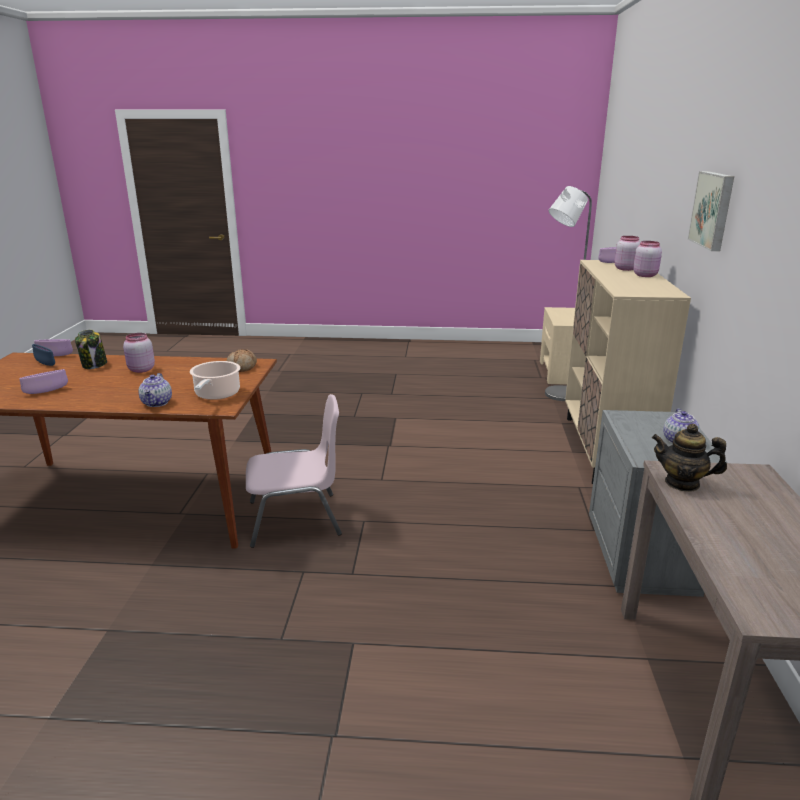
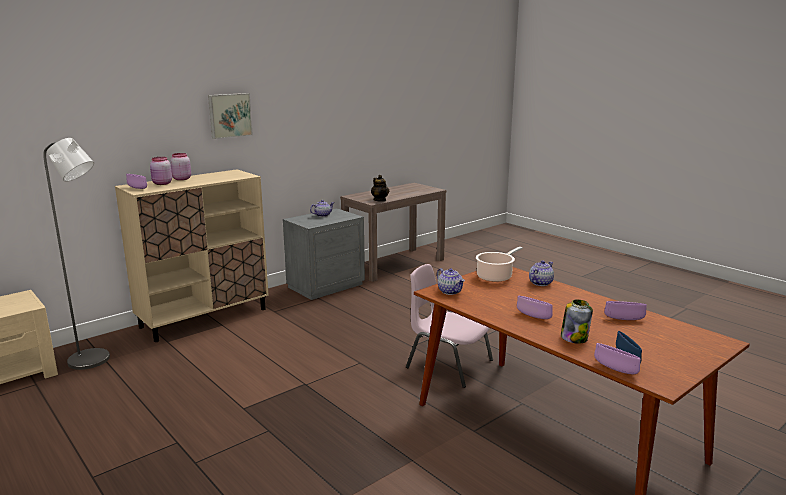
camera: 135 degrees left, 5 degrees down
pink jar [123,333,155,373] -> purple bowl [517,296,553,319]
bread [227,349,257,372] -> teapot [437,268,465,295]

